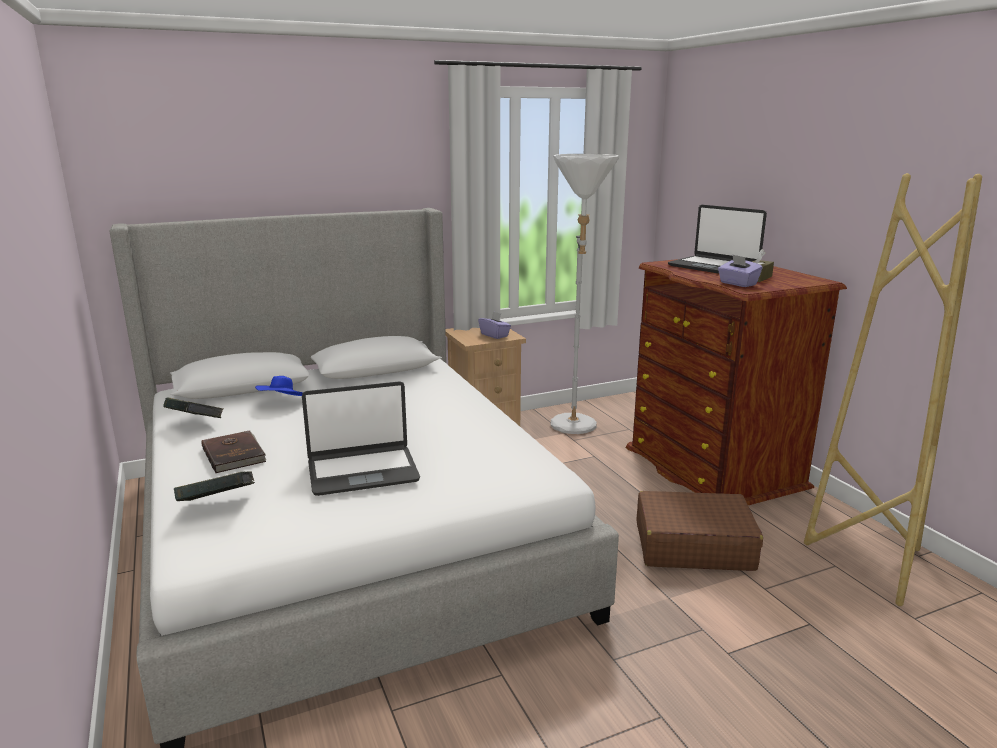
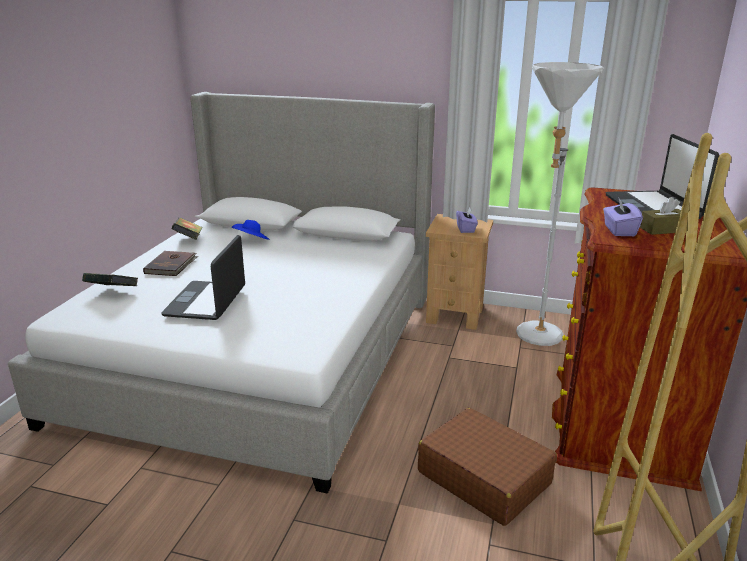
camera: 40 degrees right, 5 degrees up
laptop [302,381,420,496] -> laptop turned 75 degrees clockwise [161,235,245,320]

